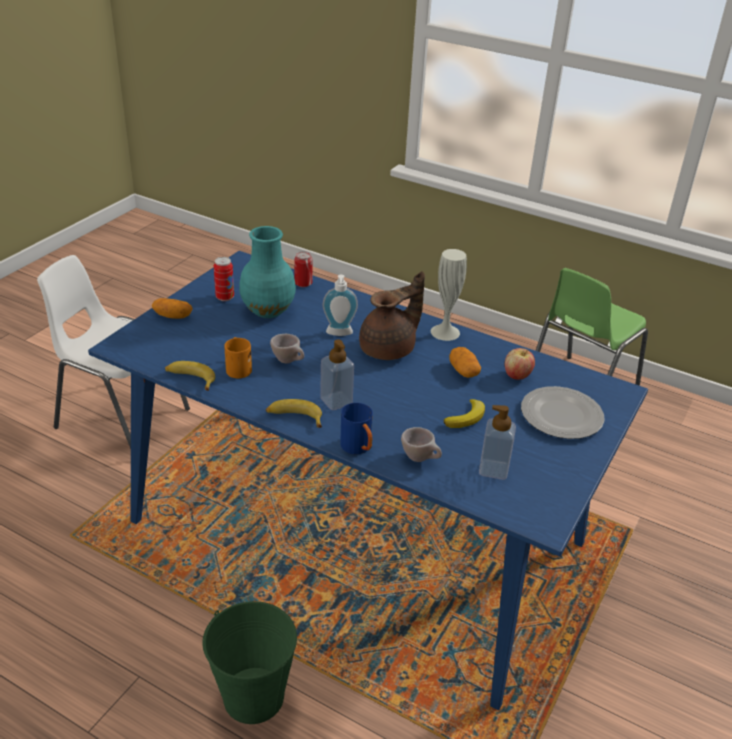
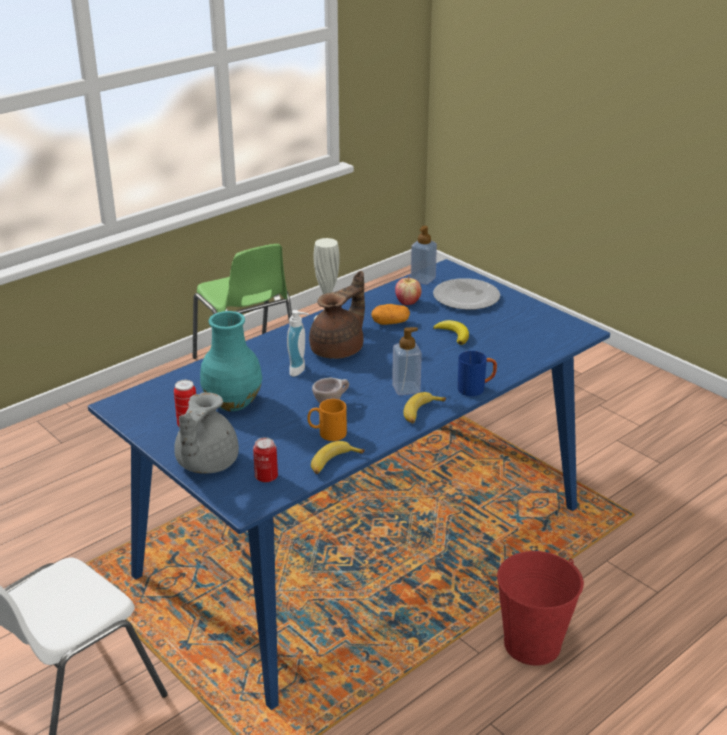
camera: 70 degrees left, 5 degrees down
potato [152,298,193,319] -> grey teapot [174,392,239,473]
green bucket [202,601,297,724] -> red bucket [497,551,584,665]
can [294,251,312,287] -> can moved to [253,437,278,482]
brown teapot [359,271,425,360] -> brown teapot turned 60 degrees clockwise [309,271,365,359]
beige cup [401,427,442,462] -> none
soap dispenser [479,405,516,480] -> soap dispenser moved to [411,226,437,285]

